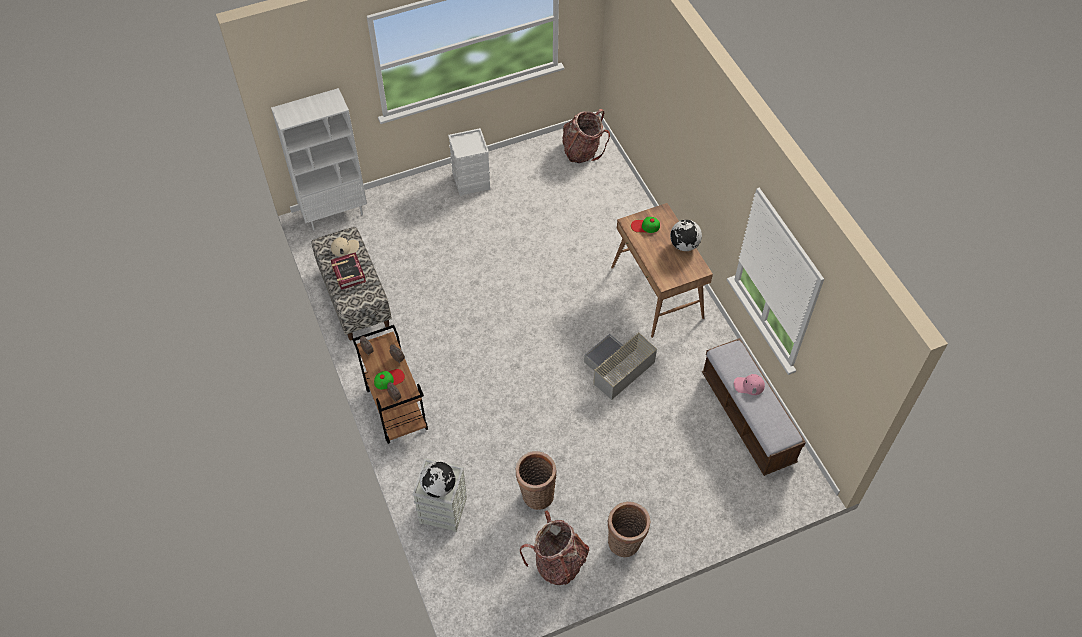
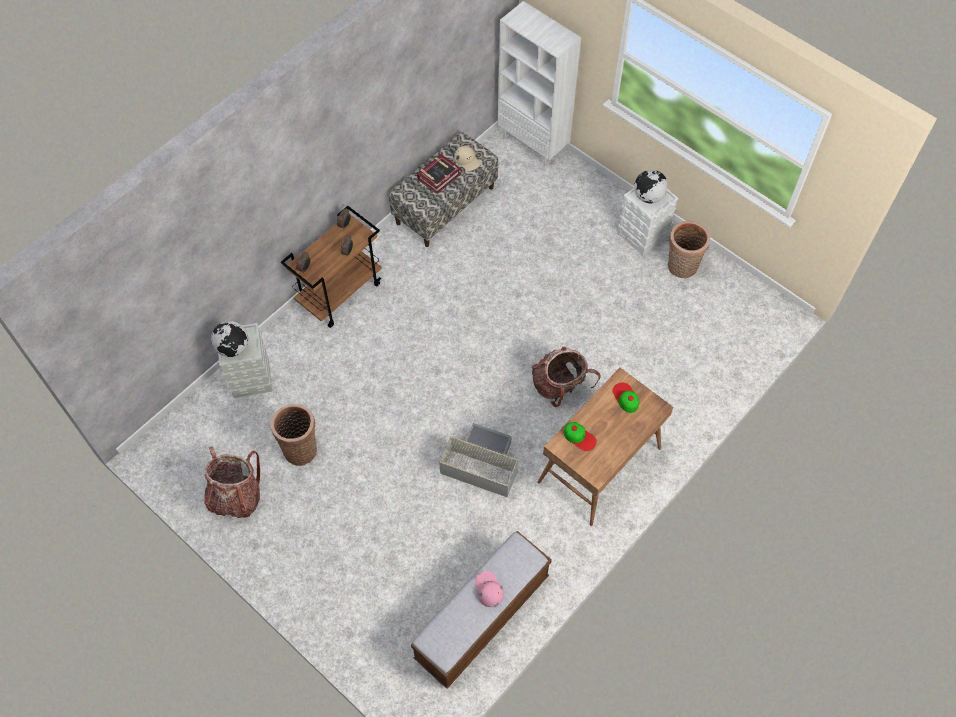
camera: 65 degrees right, 5 degrees up
cap [374,369,405,390] -> cap moved to [564,422,597,451]
backpack [562,109,610,163] -> backpack moved to [532,347,600,407]
basket [607,502,651,557] -> basket moved to [668,221,710,278]
globe [670,220,702,251] -> globe moved to [634,170,668,203]

